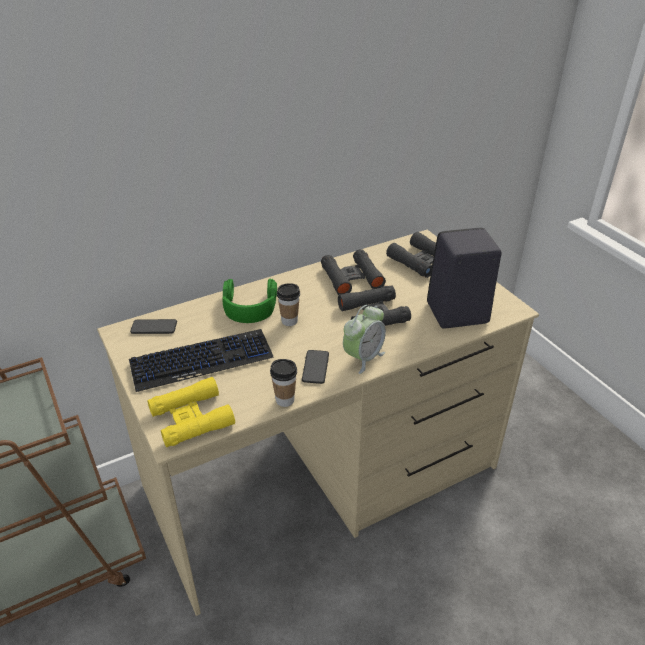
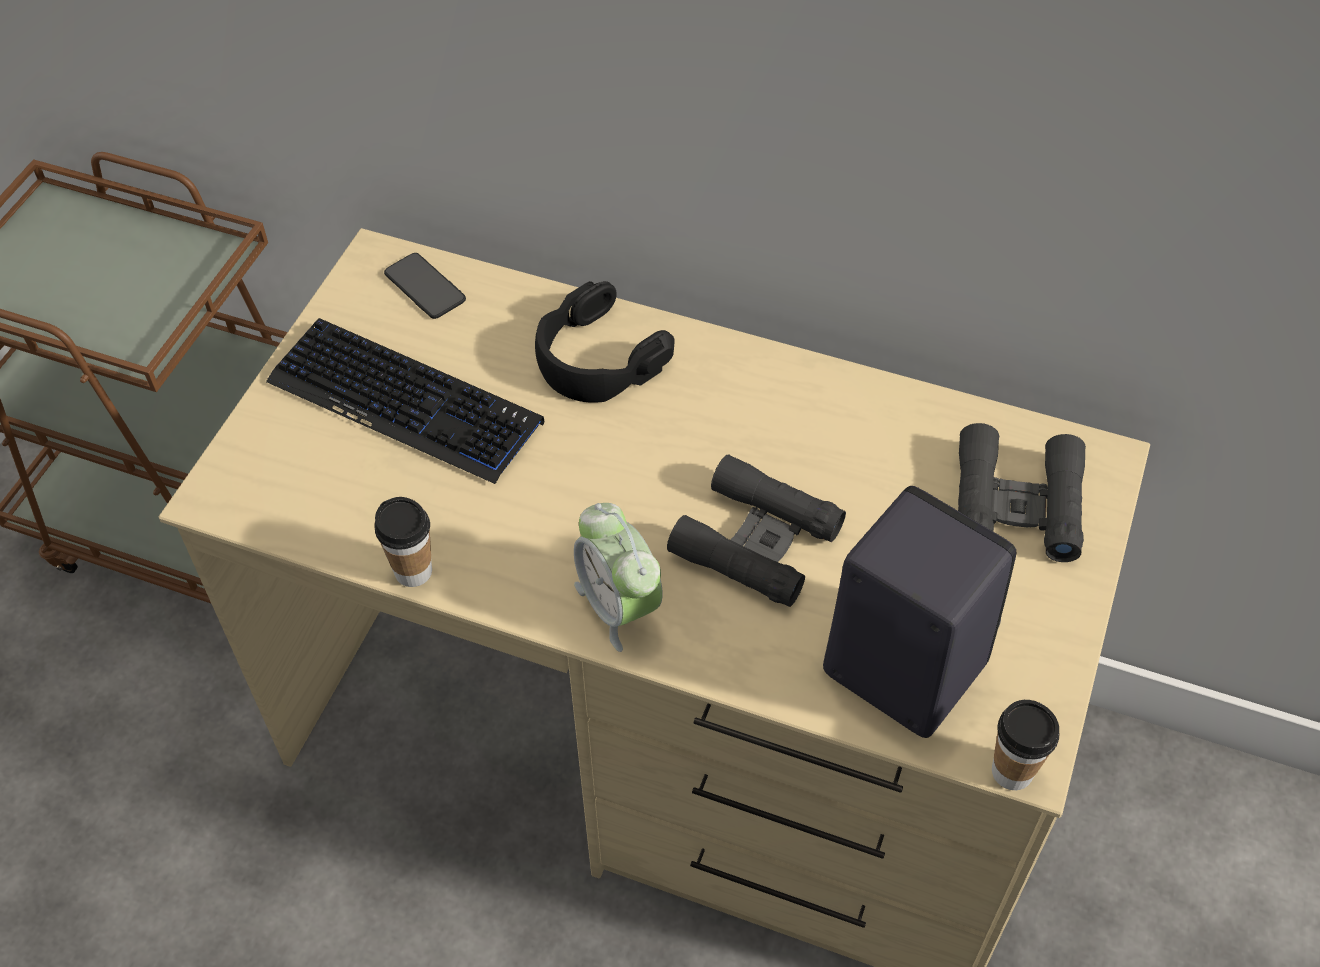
camera: 50 degrees right, 15 degrees up
yellow binoculars [147,377,235,447] -> none
green headphones [223,279,277,323] -> black headphones [535,281,675,403]
cup [277,283,300,326] -> cup moved to [992,700,1059,790]
phone [302,350,329,384] -> none
black binoculars [321,249,386,295] -> none
alarm clock [343,305,386,374] -> alarm clock turned 60 degrees clockwise [574,503,663,652]

